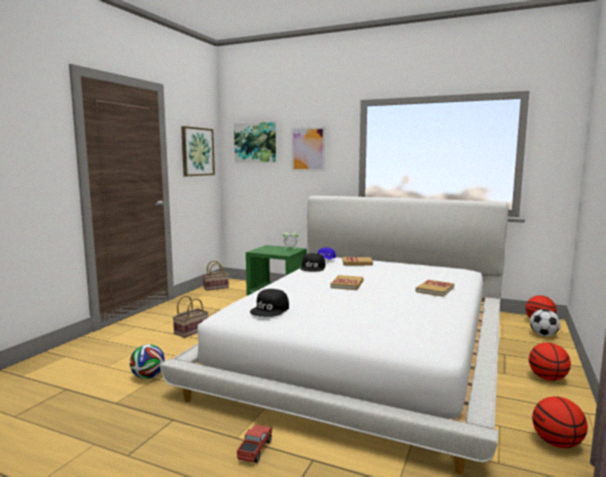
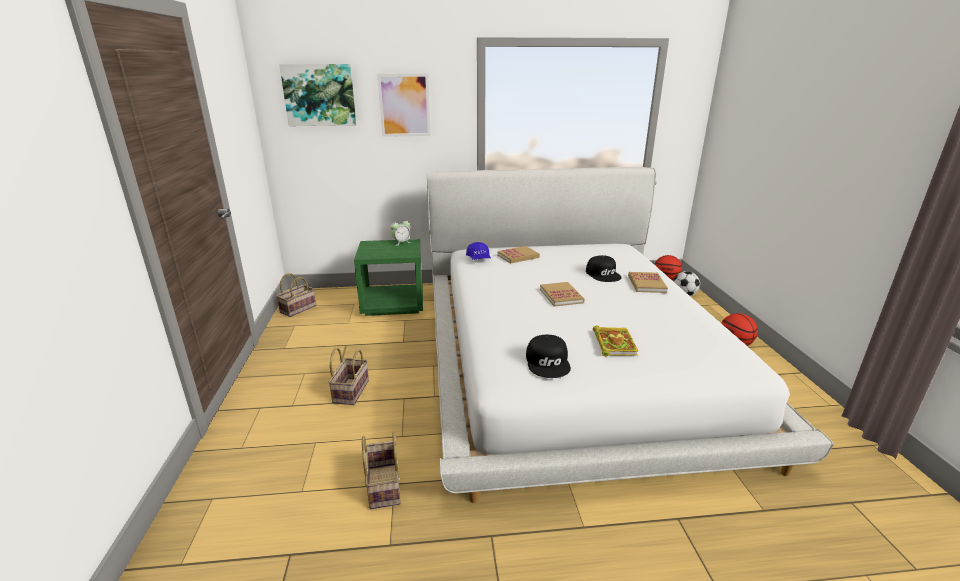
camera: 30 degrees left, 15 degrees up
football [130,344,165,379] -> basket [362,432,400,509]
picture [181,126,215,176] -> none
toy truck [237,425,272,463] -> none
black cap [300,253,325,271] -> black cap moved to [586,255,622,282]
basketball [532,396,588,448] -> none
none -> book [593,326,638,357]

